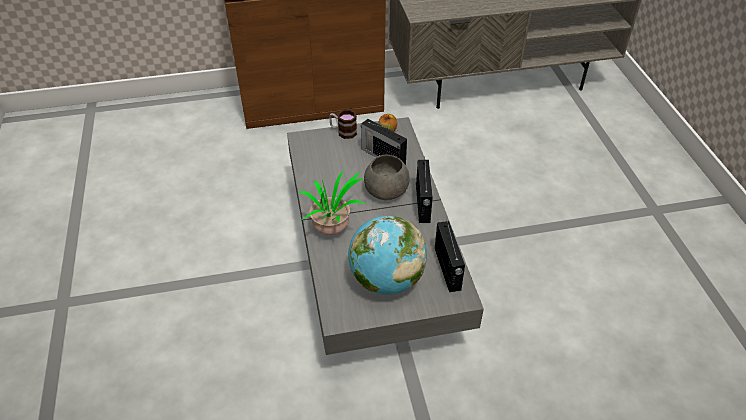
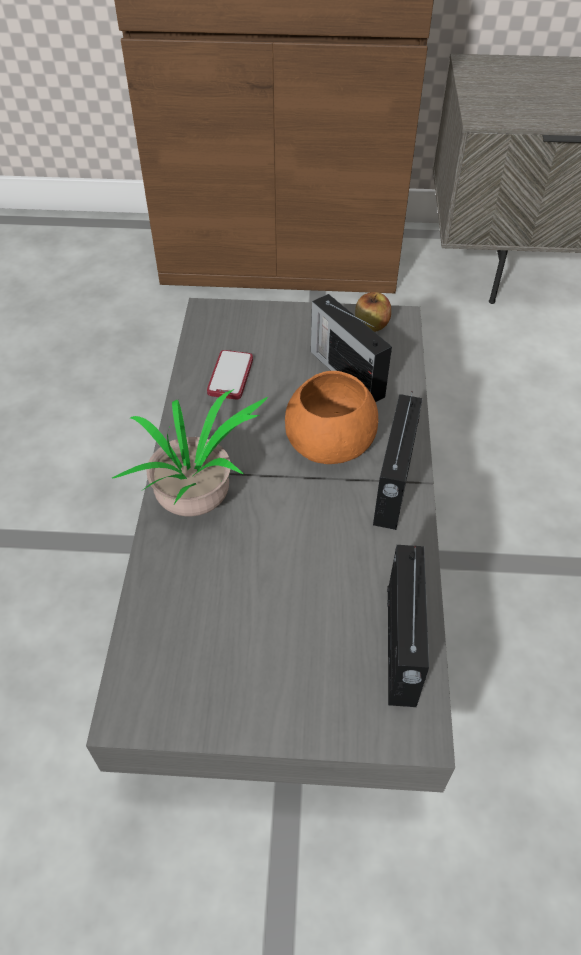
camera: 15 degrees right, 5 degrees up
mug [329,109,357,139] -> none
globe [348,216,427,295] -> none
grey bowl [364,155,410,200] -> orange bowl [285,371,378,464]
none -> phone [207,350,253,399]

